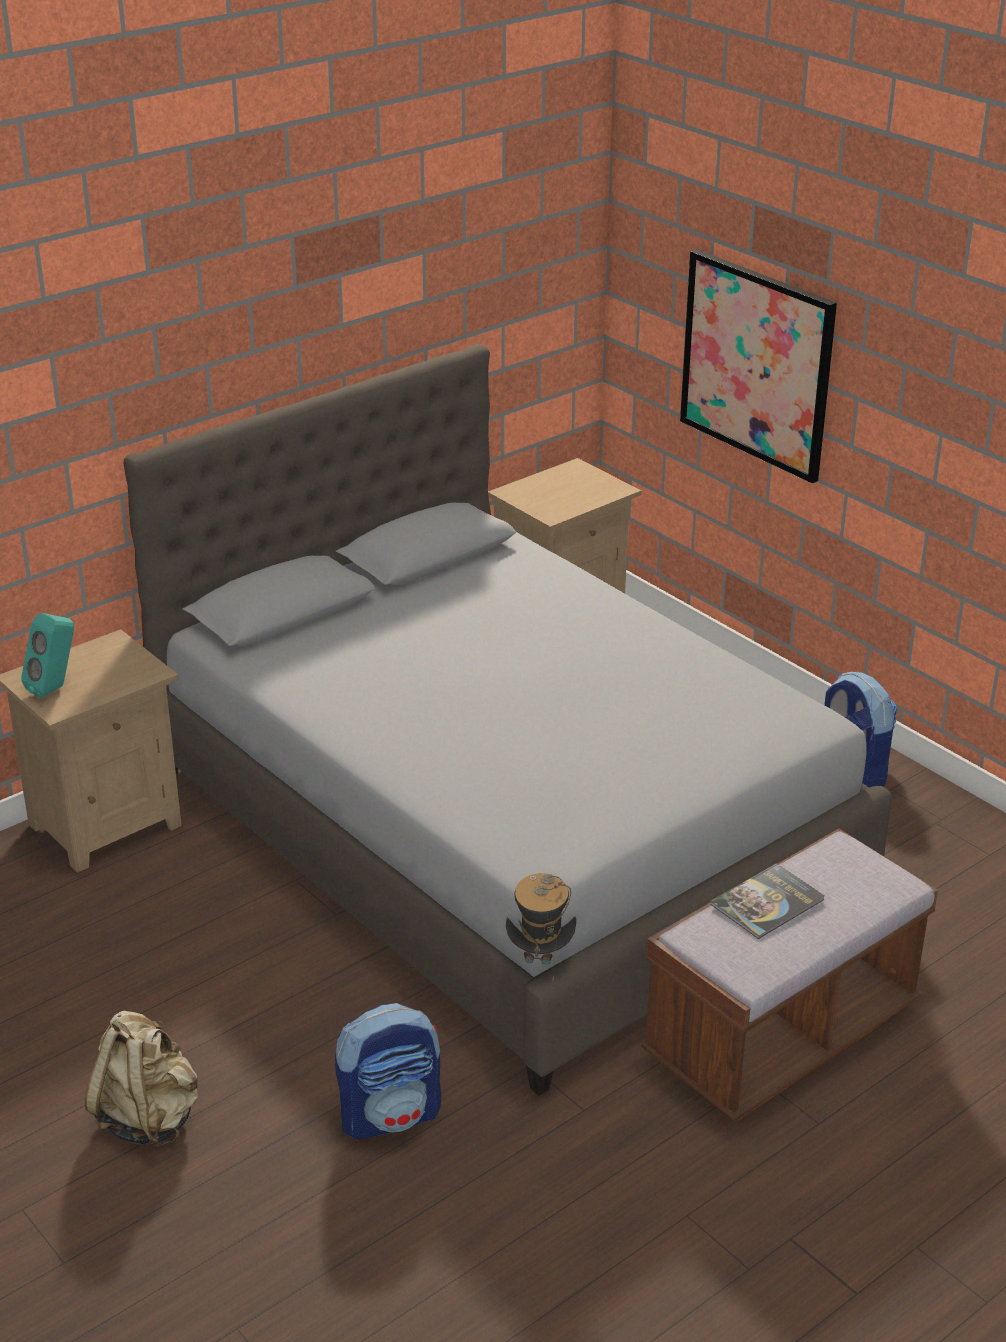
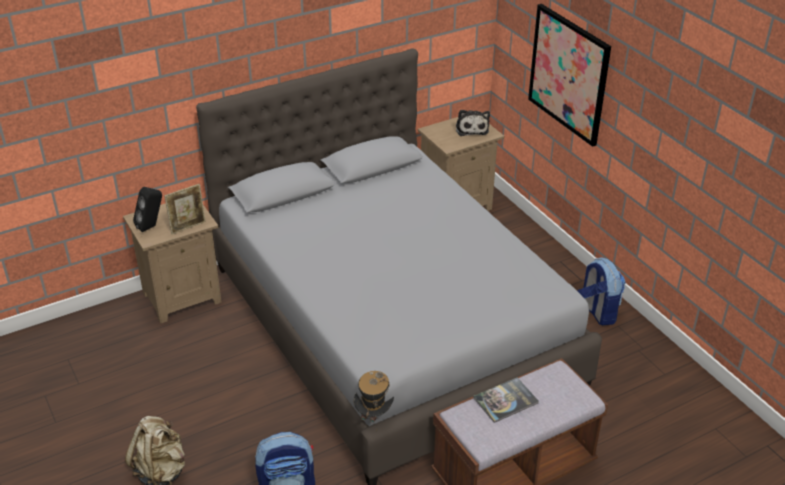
camera: 10 degrees right, 5 degrees up
turquoise speaker [21,613,74,698] -> black speaker [133,187,162,232]
none -> picture frame [164,184,206,234]
none -> plush toy [456,110,490,136]

